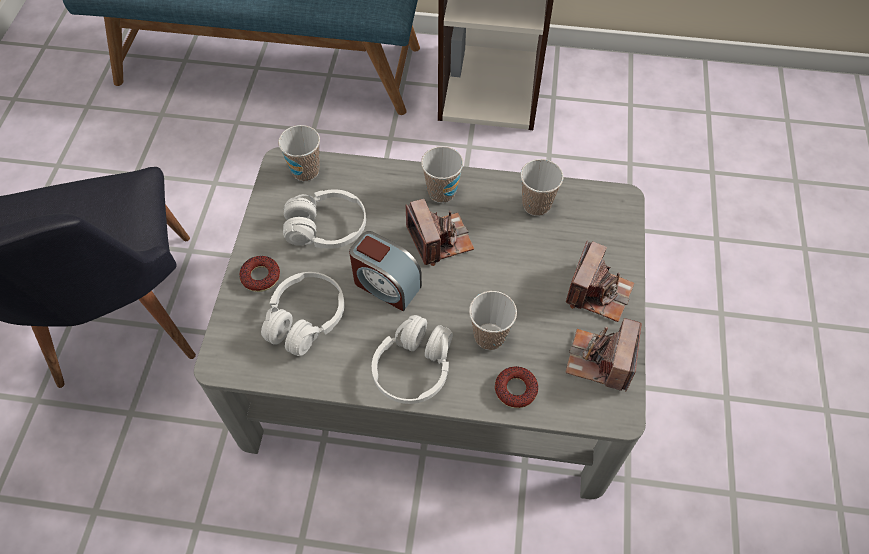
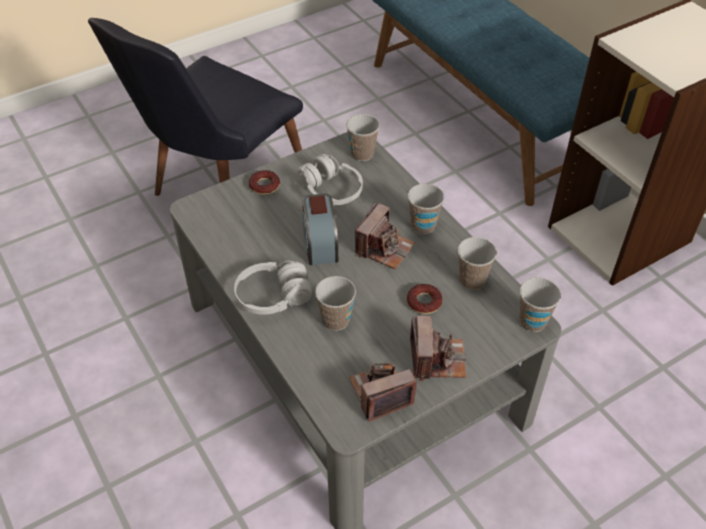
camera: 50 degrees right, 10 degrees down
white headphones [261,272,345,356] -> none
donut [495,366,538,408] -> donut moved to [407,284,443,314]
camera [566,240,634,322] -> camera turned 75 degrees counterclockwise [410,316,466,381]
none -> cup [519,277,561,332]

